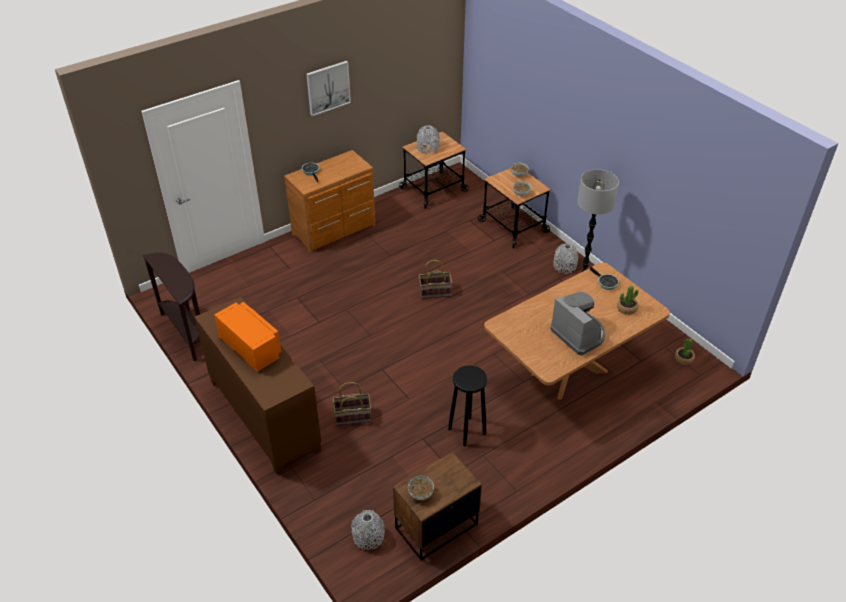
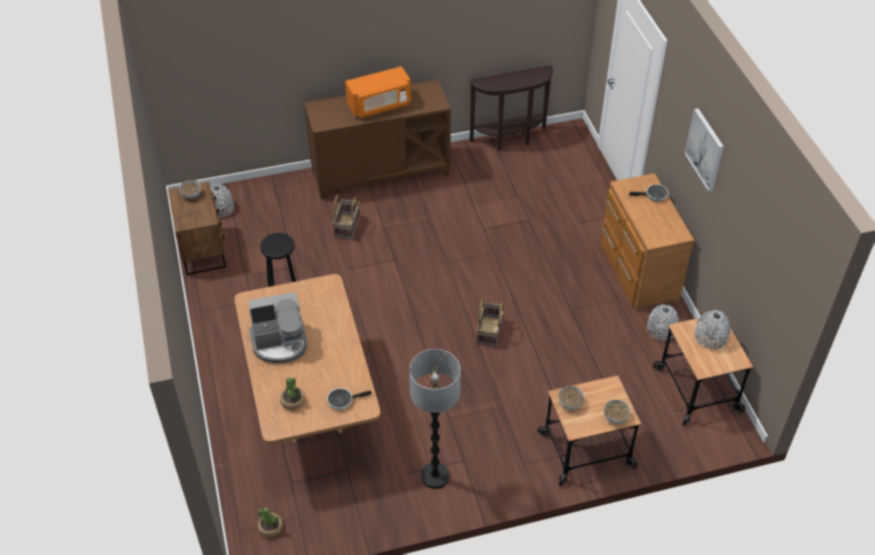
camera: 110 degrees right, 5 degrees up
grey vase [553,243,578,274] -> grey vase moved to [647,304,678,341]

